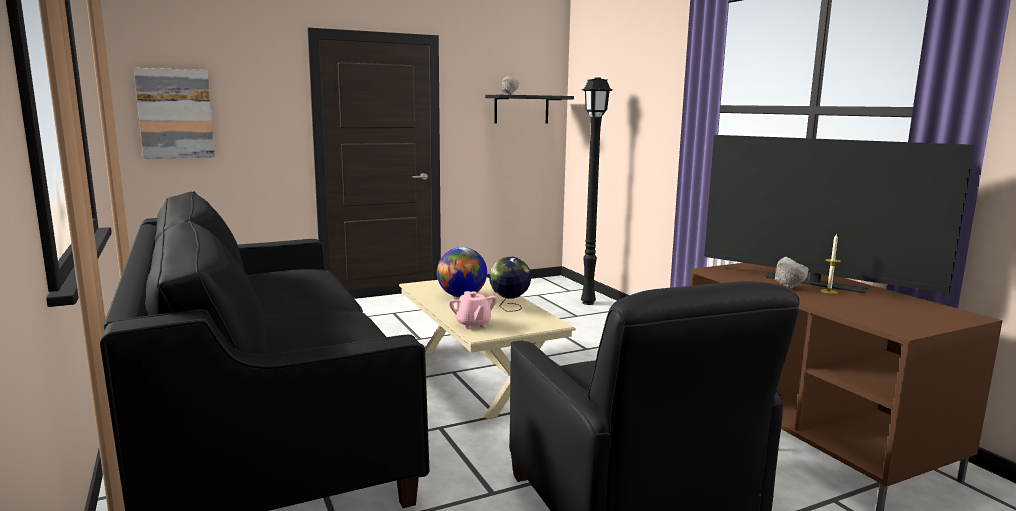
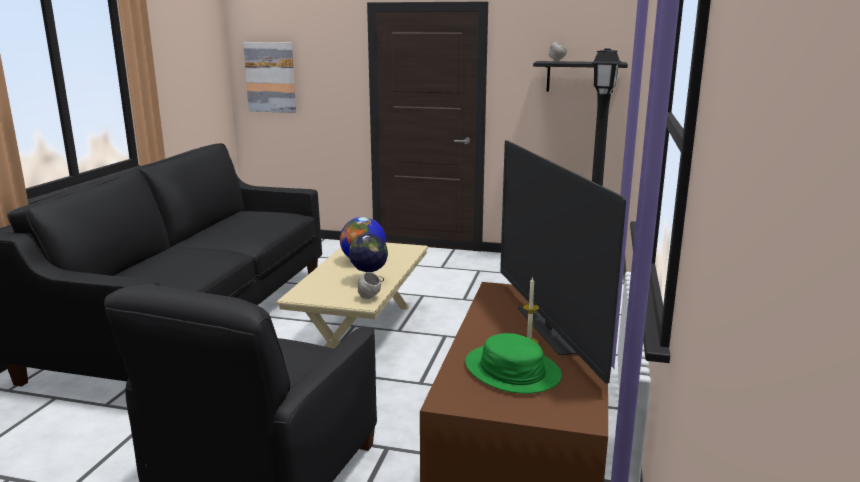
camera: 40 degrees right, 5 degrees up
pink teapot [448,291,497,329] -> none
grey bowl [775,257,808,289] -> grey bowl moved to [358,272,381,299]
none -> green hat [465,333,562,394]

